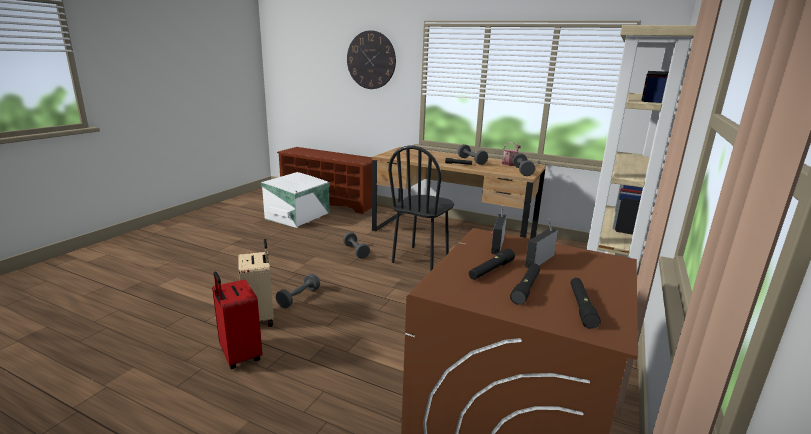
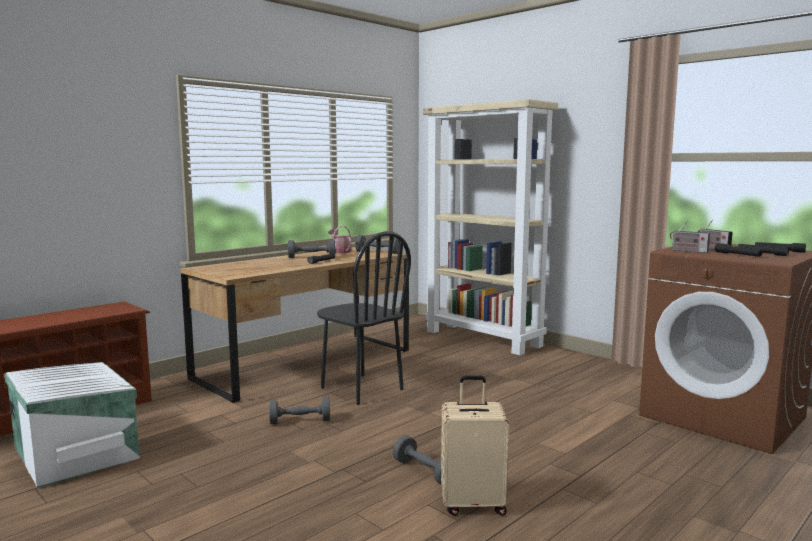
camera: 70 degrees left, 10 degrees down
red suitcase [212,272,263,369] -> none
wall clock [347,30,396,89] -> none

